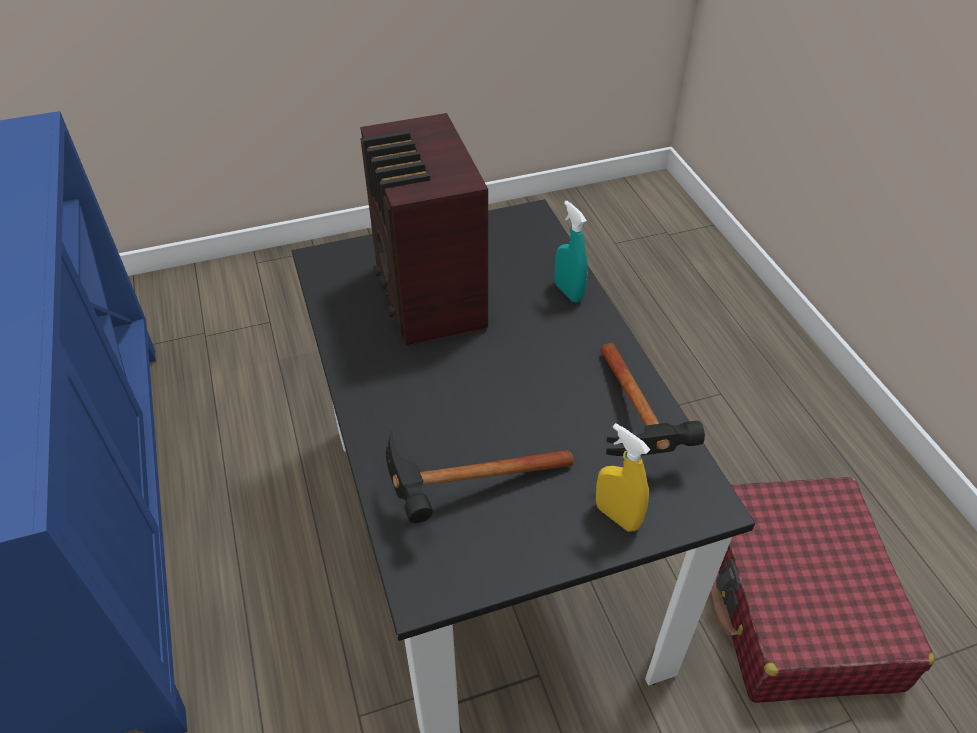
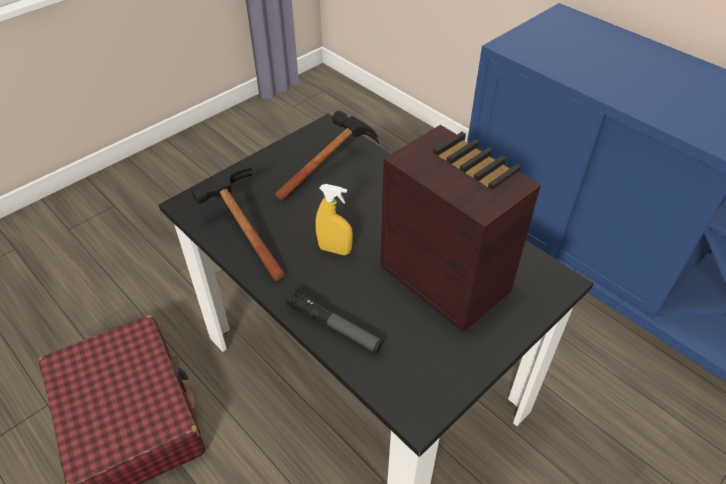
camera: 155 degrees right, 0 degrees up
turquoise spray bottle [554,201,588,303] -> flashlight [285,288,384,353]
yellow spray bottle [596,423,651,532] -> yellow spray bottle moved to [316,184,353,255]

